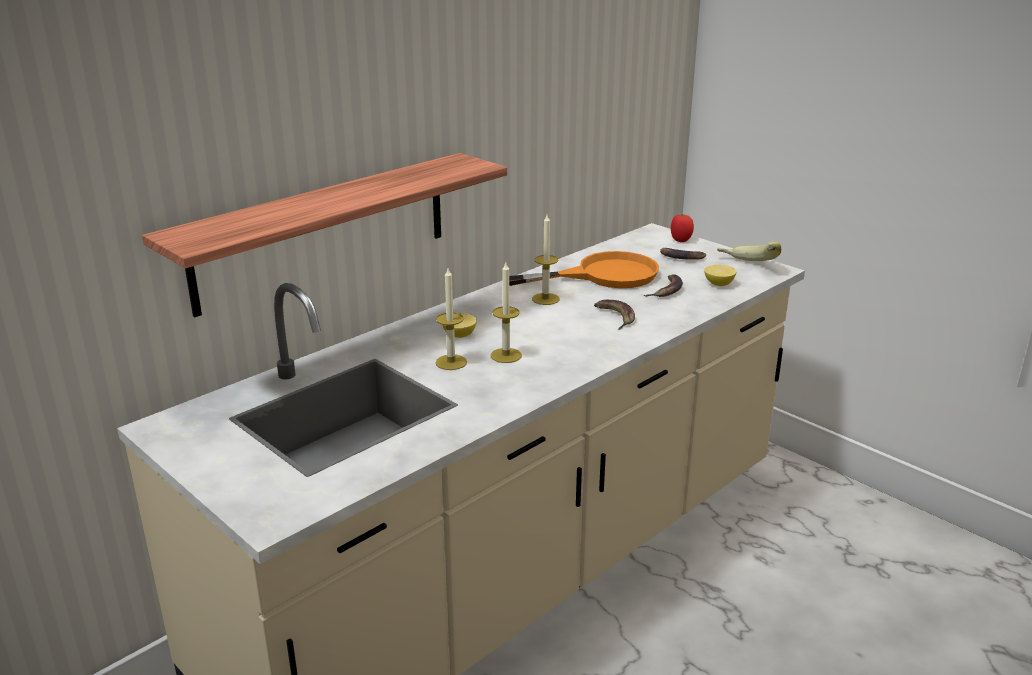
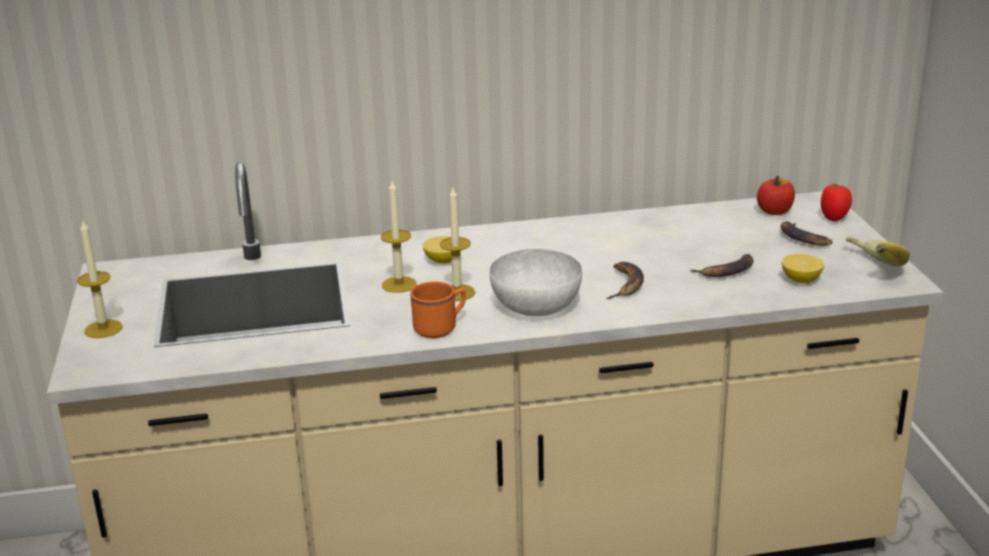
camera: 35 degrees right, 0 degrees up
shelf [142,153,507,317] -> none
orange frying pan [509,251,659,288] -> none
candle [532,215,560,305] -> candle moved to [77,219,123,338]
none -> orange mug [410,282,466,338]
none -> white bowl [490,249,582,316]
none -> apple [757,176,795,215]

